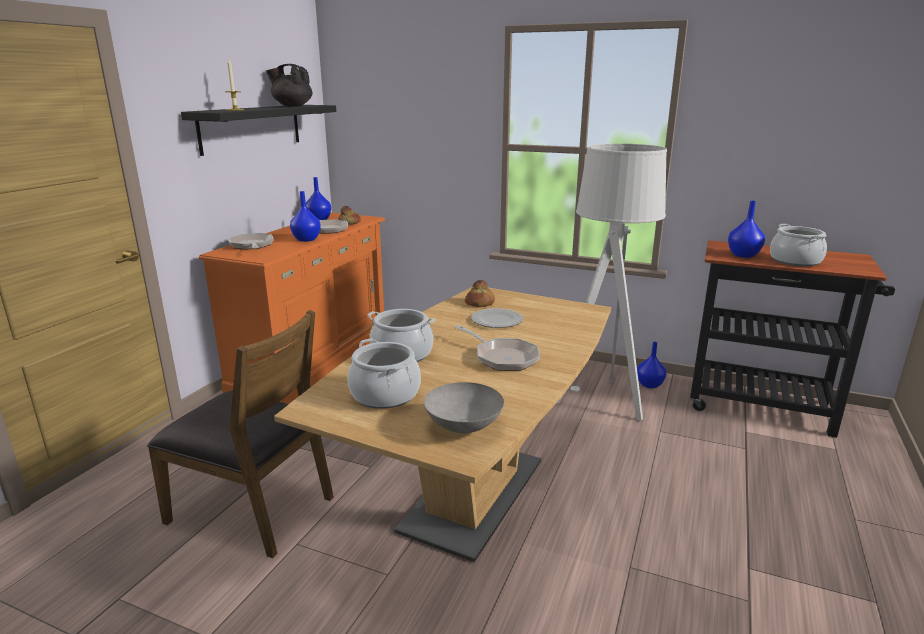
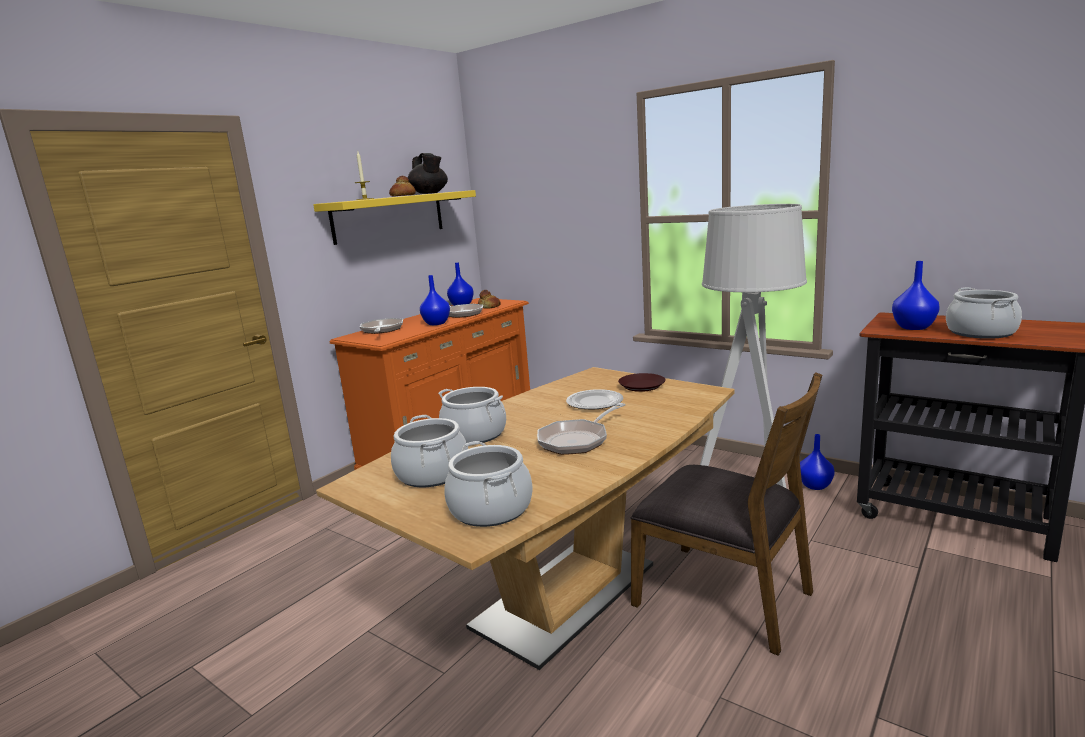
camera: 15 degrees right, 5 degrees down
brown chair [147,310,334,558] -> brown chair moved to [630,372,822,656]
black shelf [181,105,336,156] -> yellow shelf [313,190,476,245]
black teapot [266,64,312,107] -> black teapot turned 150 degrees counterclockwise [408,153,448,194]
grey bowl [424,382,504,434] -> cooking pot [444,441,533,527]
frying pan [454,325,540,371] -> frying pan turned 75 degrees clockwise [537,403,626,455]
bread [465,280,495,307] -> bread moved to [389,176,416,197]
none -> brown plate [618,373,666,392]

